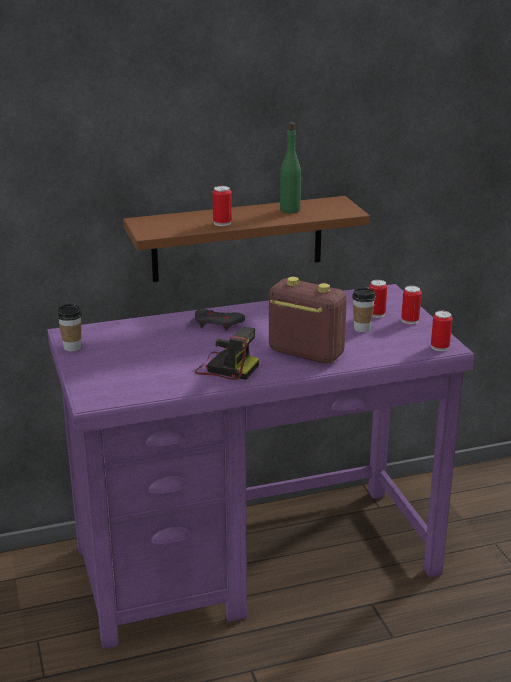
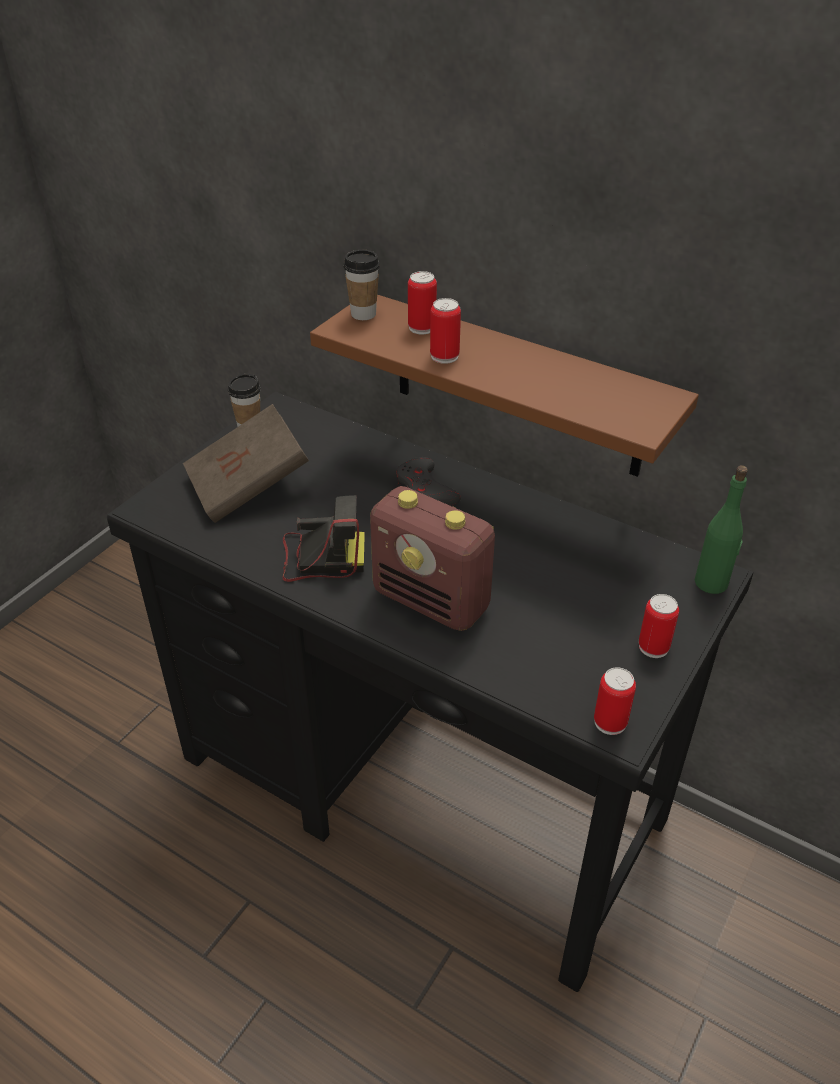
camera: 50 degrees right, 15 degrees up
purple desk [47,284,474,649] -> black desk [107,392,753,992]
camera [195,327,259,380] -> camera turned 75 degrees counterclockwise [282,495,365,582]
radio [269,277,347,364] -> radio turned 135 degrees clockwise [370,486,495,631]
green bottle [280,122,301,213] -> green bottle moved to [695,465,748,594]
cup [352,288,376,332] -> cup moved to [343,250,380,320]
can [369,280,387,318] -> can moved to [408,271,437,334]
none -> brown book [183,404,309,523]

